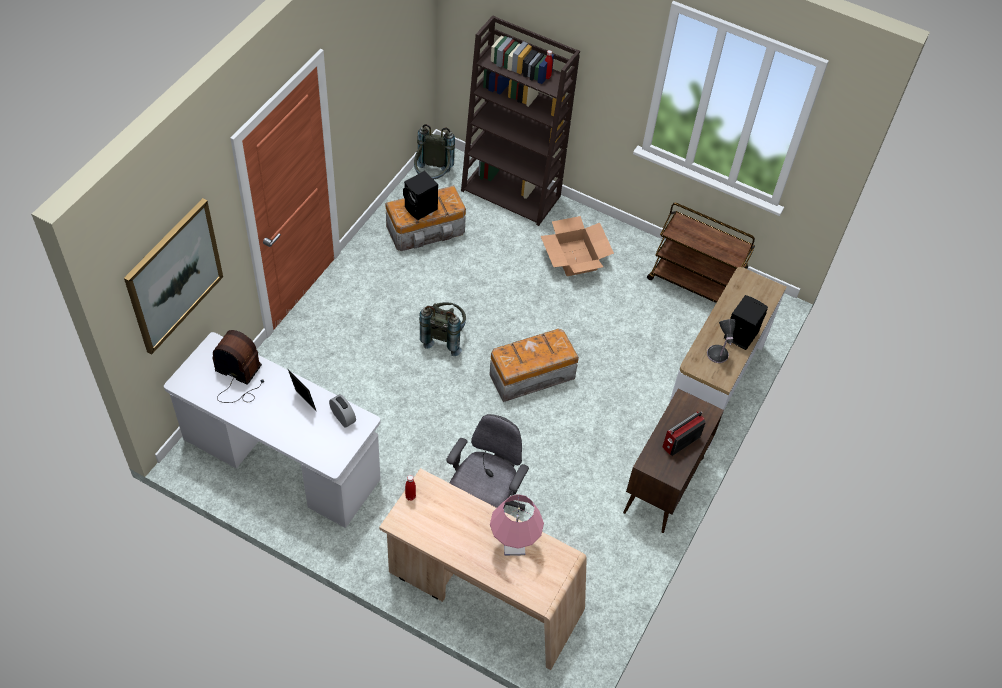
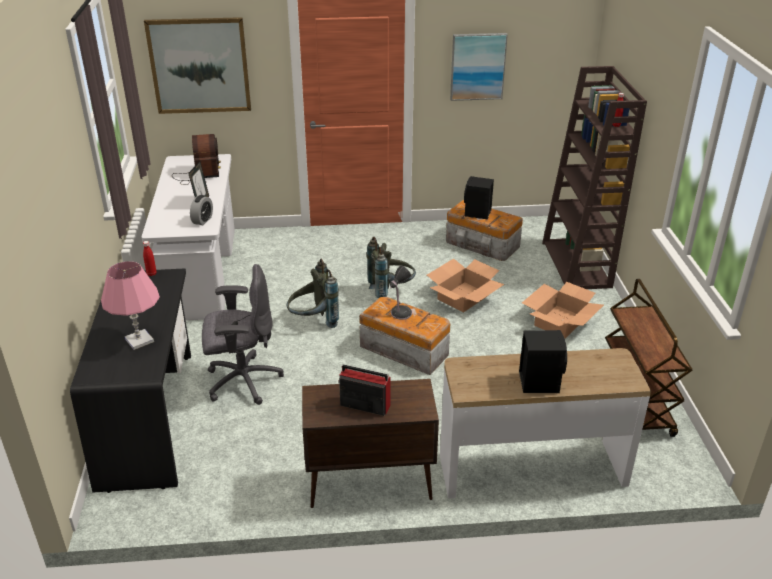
camera: 60 degrees right, 20 degrees down
beige desk [379,468,587,670] -> black desk [70,269,191,493]
grey backpack [414,124,455,180] -> grey backpack moved to [287,259,339,328]
table lamp [707,319,735,363] -> table lamp moved to [390,265,412,320]
none -> cardboard box [427,259,504,313]
none -> picture [450,33,508,101]

